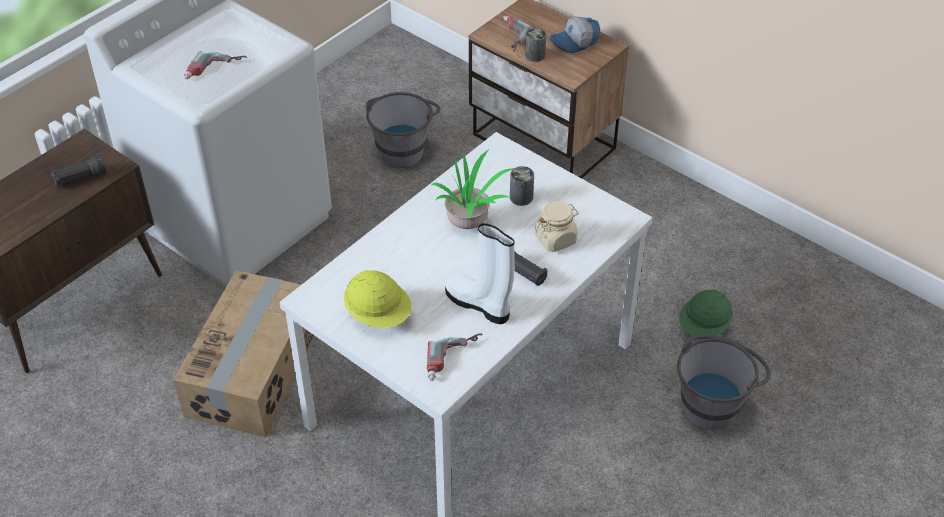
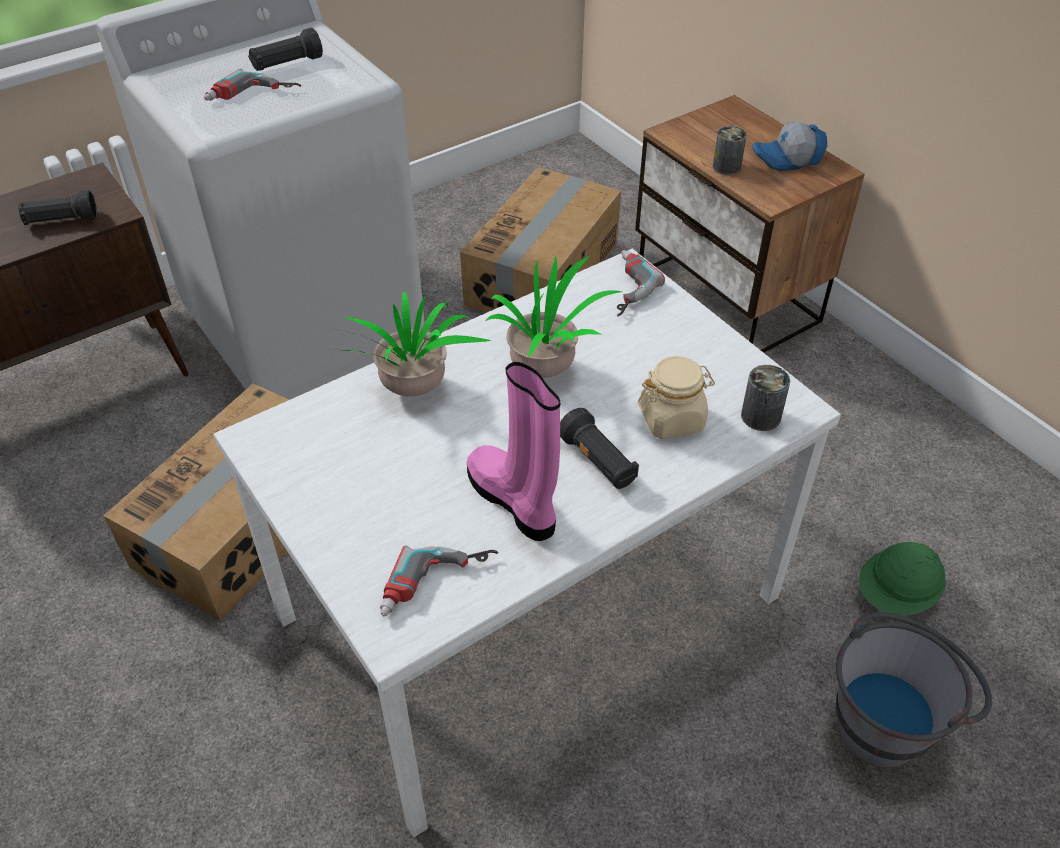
camera: 15 degrees right, 0 degrees up
yellow hard hat [344,270,411,328] -> none
grey bucket [365,92,441,168] -> cardboard box [460,167,621,313]
white boot [445,223,515,324] -> pink boot [467,362,560,541]
power drill [503,16,532,52] -> power drill moved to [617,250,665,317]
can [510,166,534,206] -> can moved to [741,365,790,431]
none -> black flashlight [248,28,323,71]
none -> potted plant [334,292,492,397]

